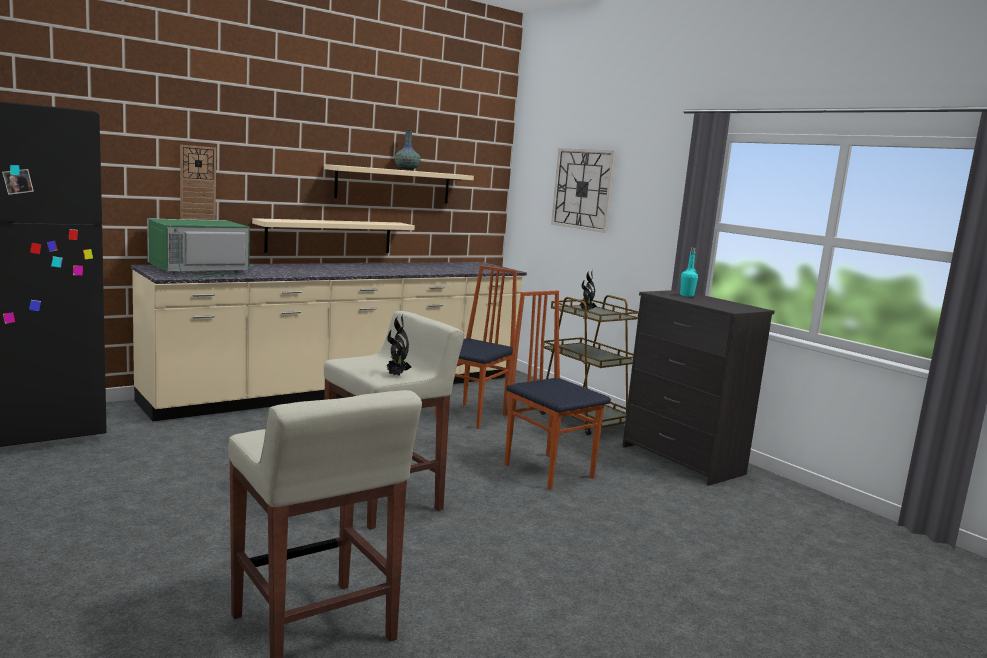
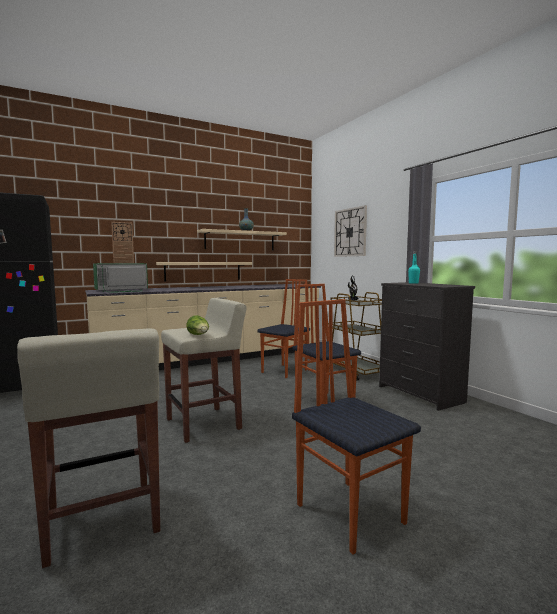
camera: 10 degrees right, 5 degrees down
potted plant [386,314,411,376] -> lettuce [186,315,209,335]
none -> chair [292,299,421,555]

